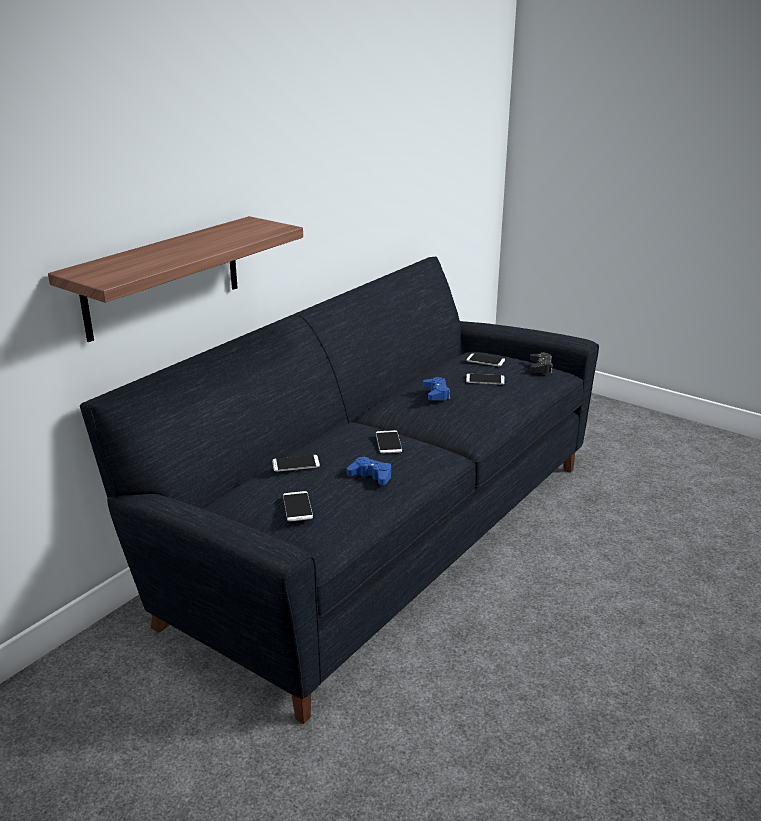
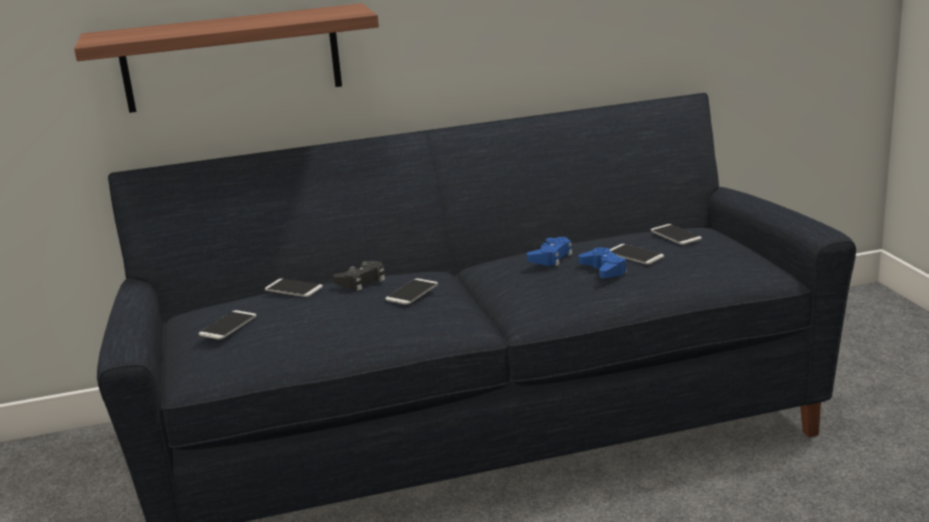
camera: 40 degrees right, 5 degrees down
blue game controller [347,457,391,485] -> blue game controller moved to [579,247,627,278]
black game controller [530,353,553,374] -> black game controller moved to [333,261,385,291]

